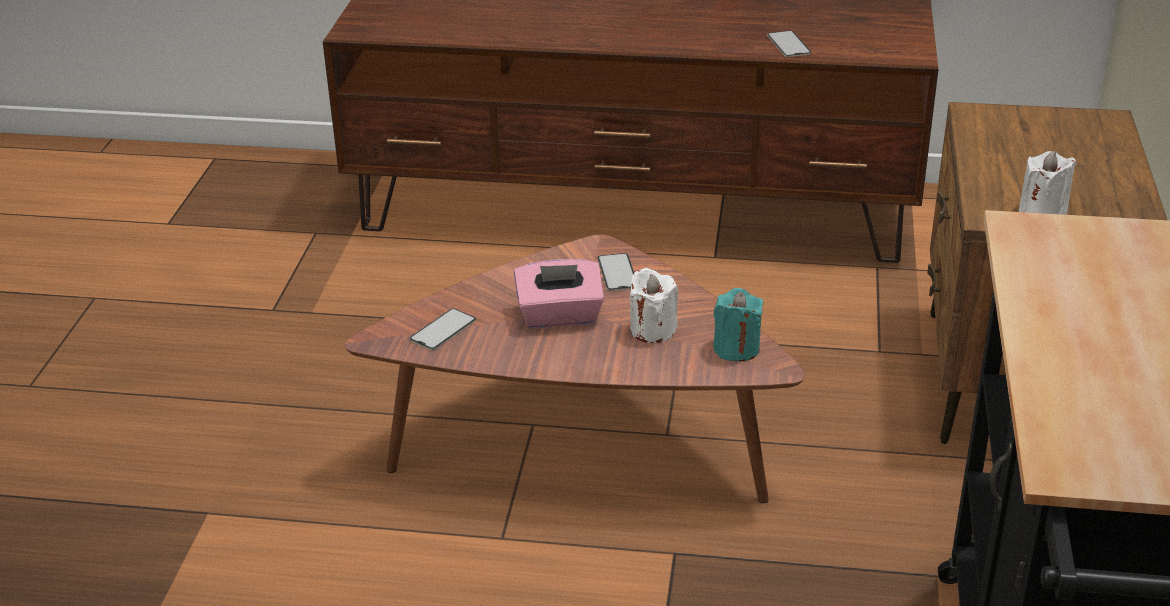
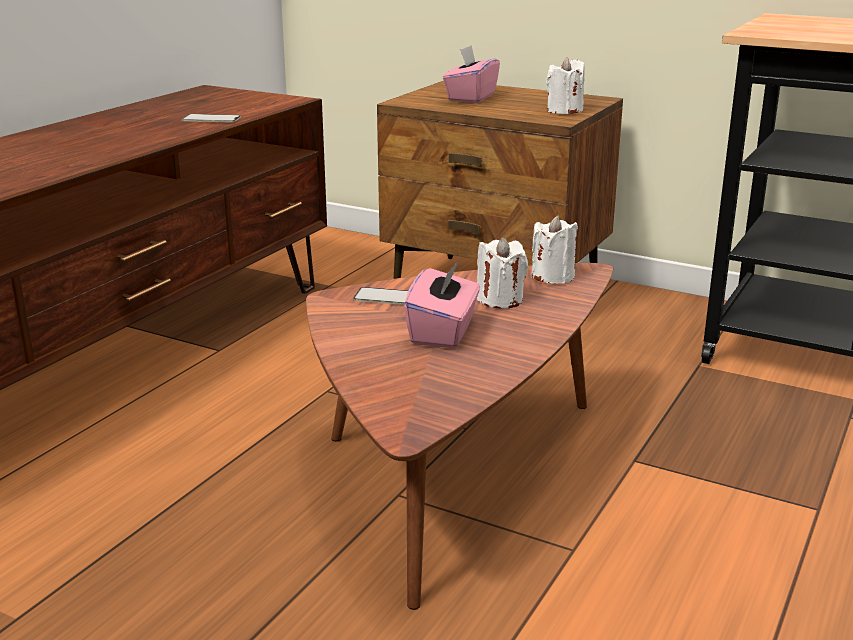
camera: 70 degrees left, 10 degrees down
phone [409,308,476,350] -> none
turquoise candle [713,288,763,362] -> white candle [531,215,578,284]
none -> pink tissue box [443,45,500,103]

